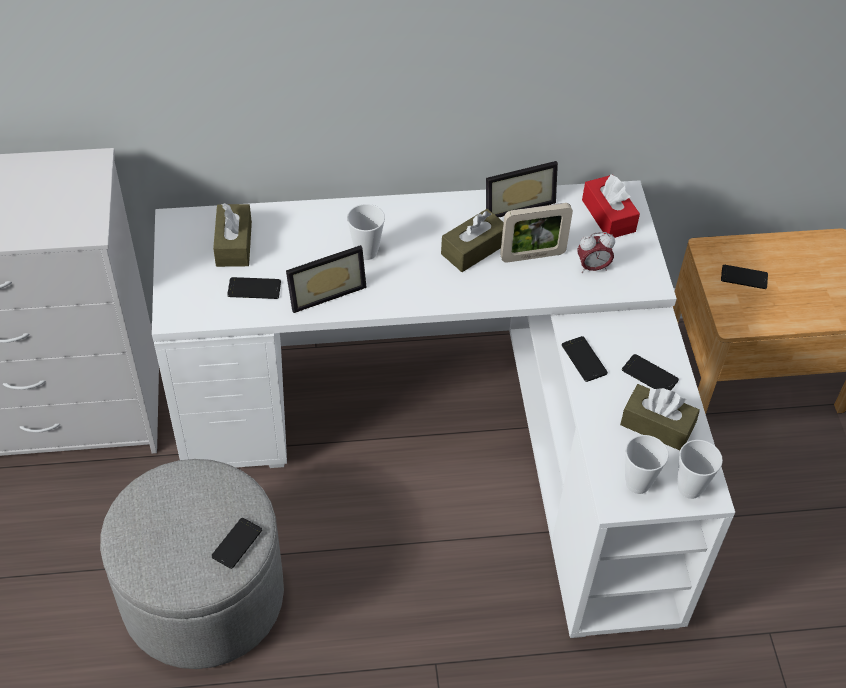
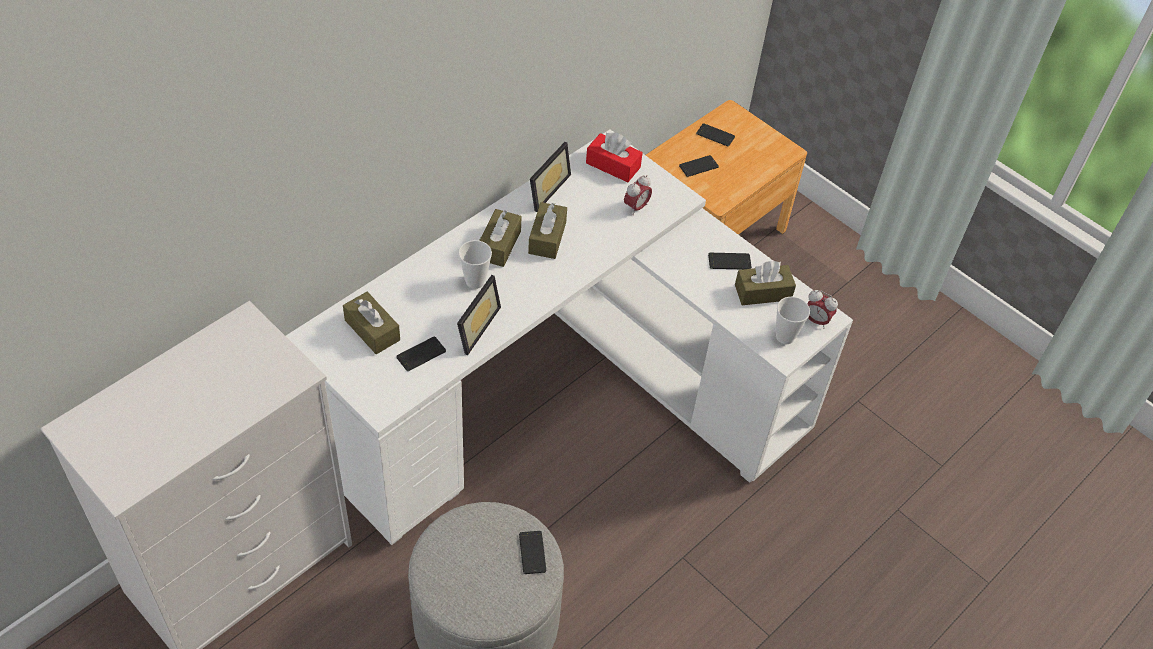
camera: 40 degrees left, 0 degrees up
picture frame [500,203,573,263] -> none
phone [562,336,608,382] -> phone moved to [696,123,735,147]
cup [677,440,723,499] -> alarm clock [807,290,838,329]
none -> brown tissue box [479,209,522,267]

